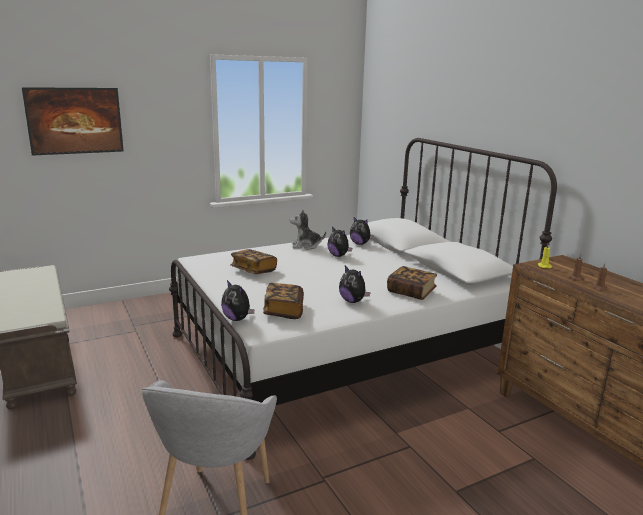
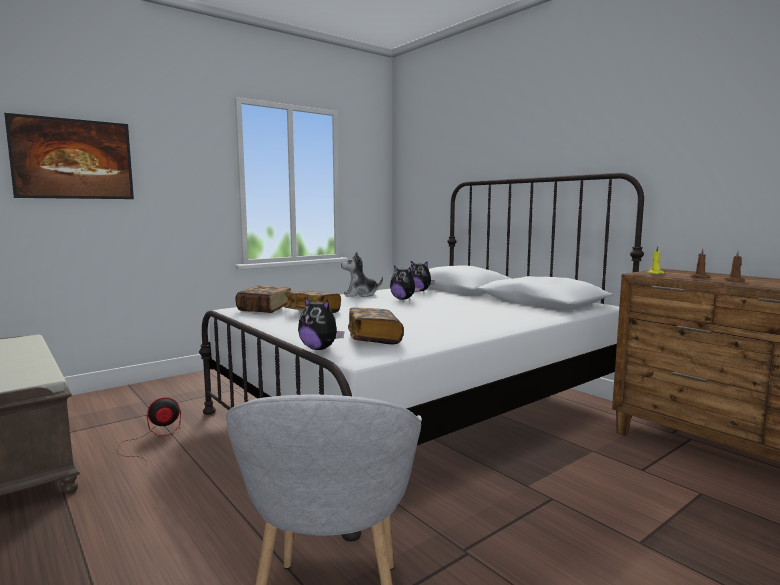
camera: 10 degrees left, 10 degrees down
plush toy [339,266,371,303] -> none
book [387,266,437,300] -> book moved to [235,285,291,313]
none -> fan [117,397,181,465]

